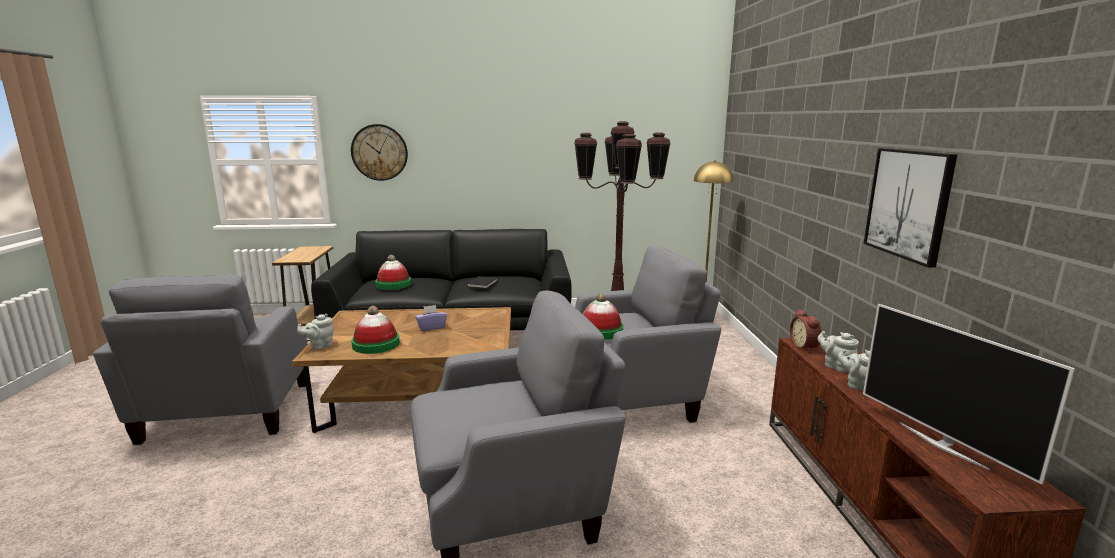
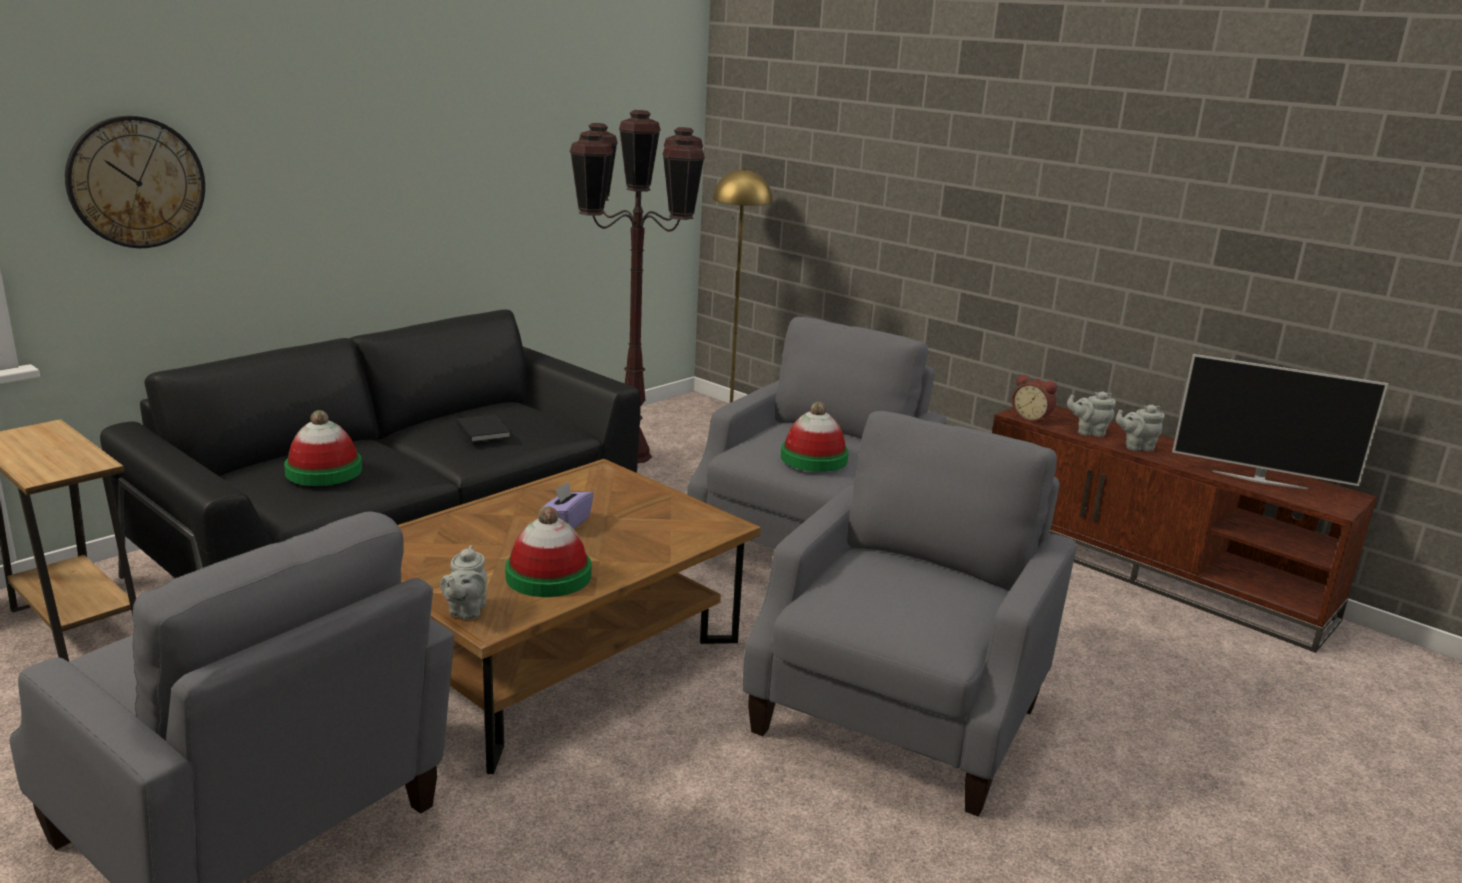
camera: 45 degrees left, 5 degrees up
picture [863,148,957,268] -> none

